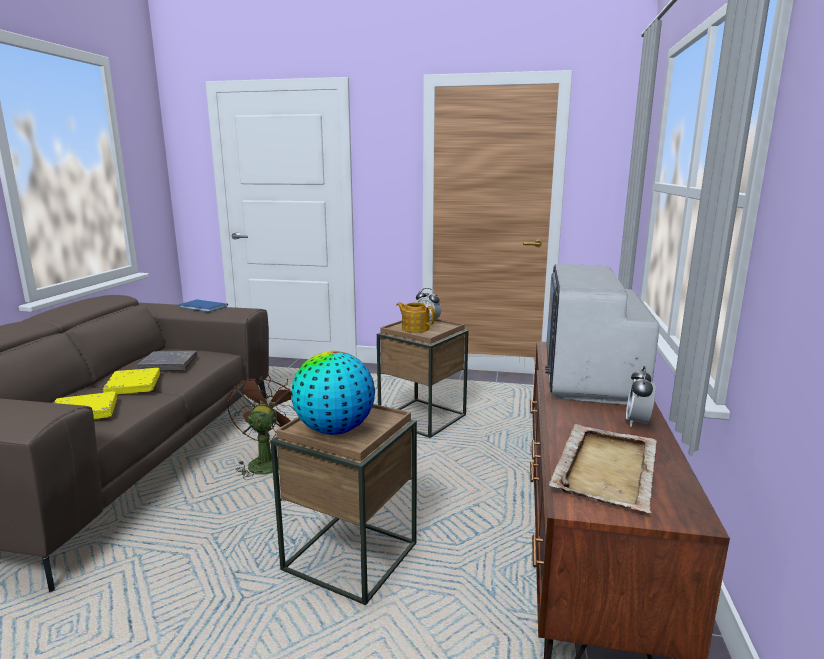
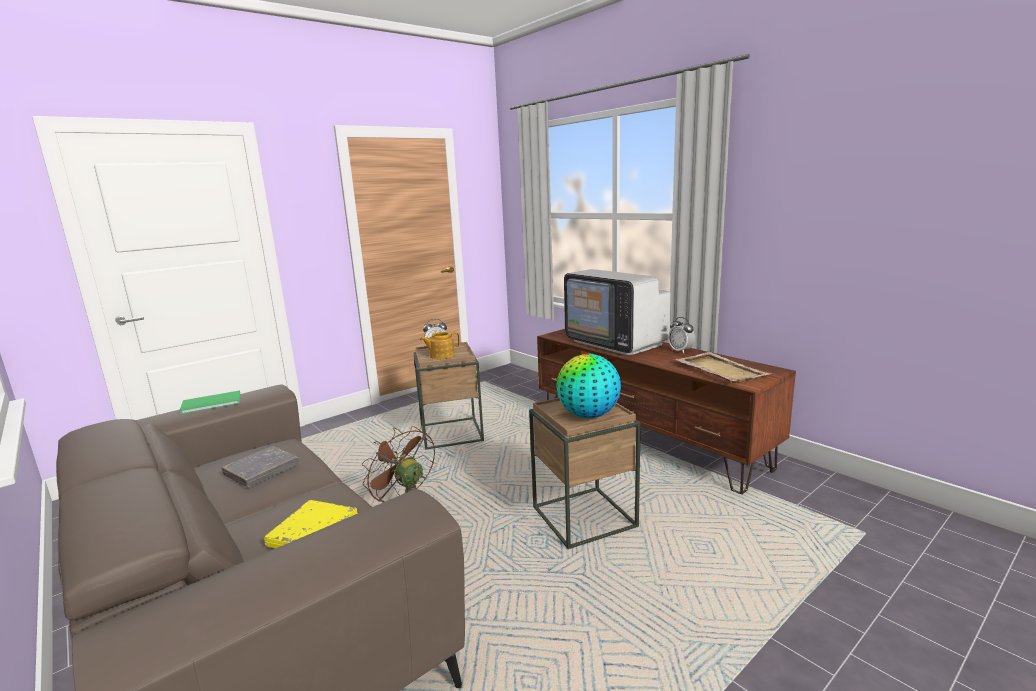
camera: 50 degrees left, 0 degrees up
yellow book [103,368,160,395] -> none
blue book [179,300,228,312] -> green book [180,390,240,414]

